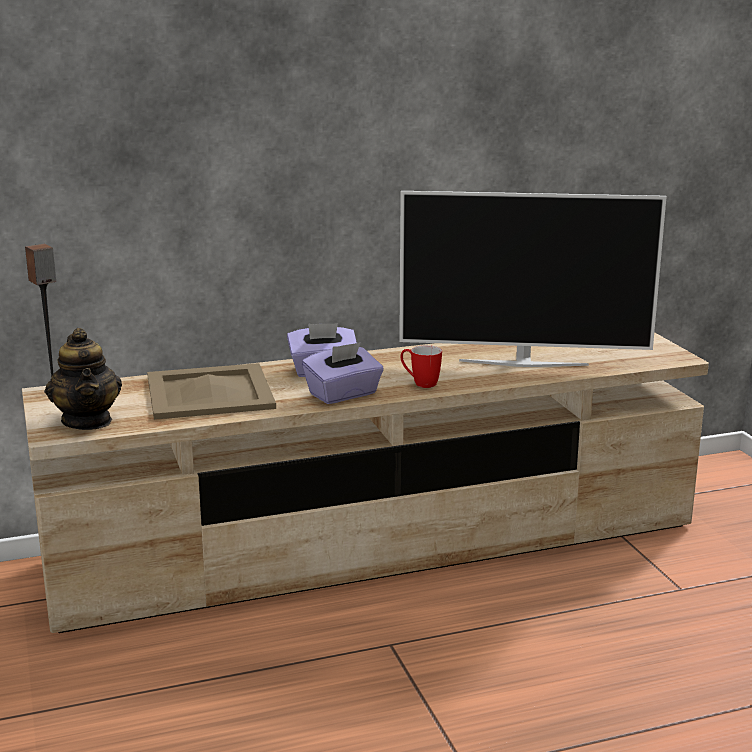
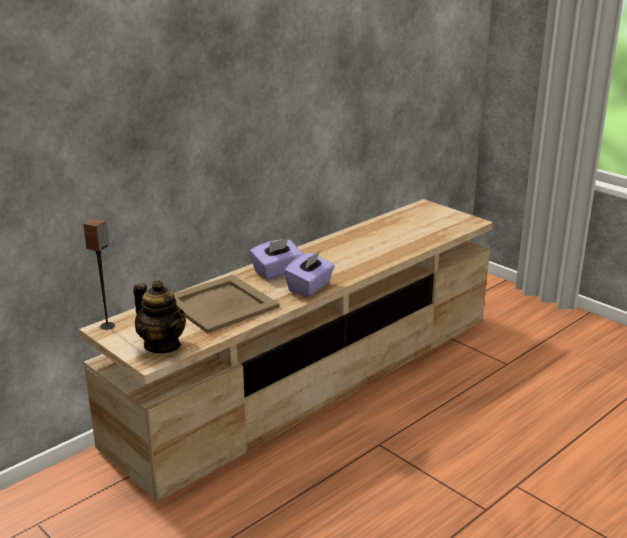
camera: 25 degrees left, 5 degrees up
television [399,191,667,367] -> none
mug [400,345,442,388] -> none

